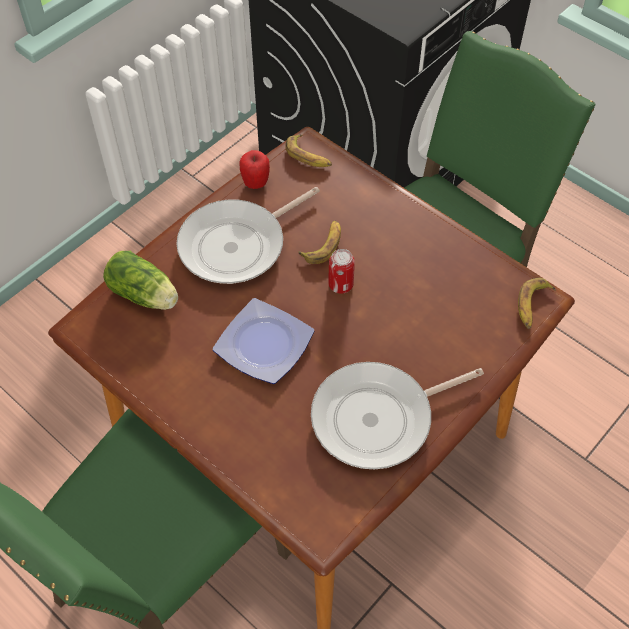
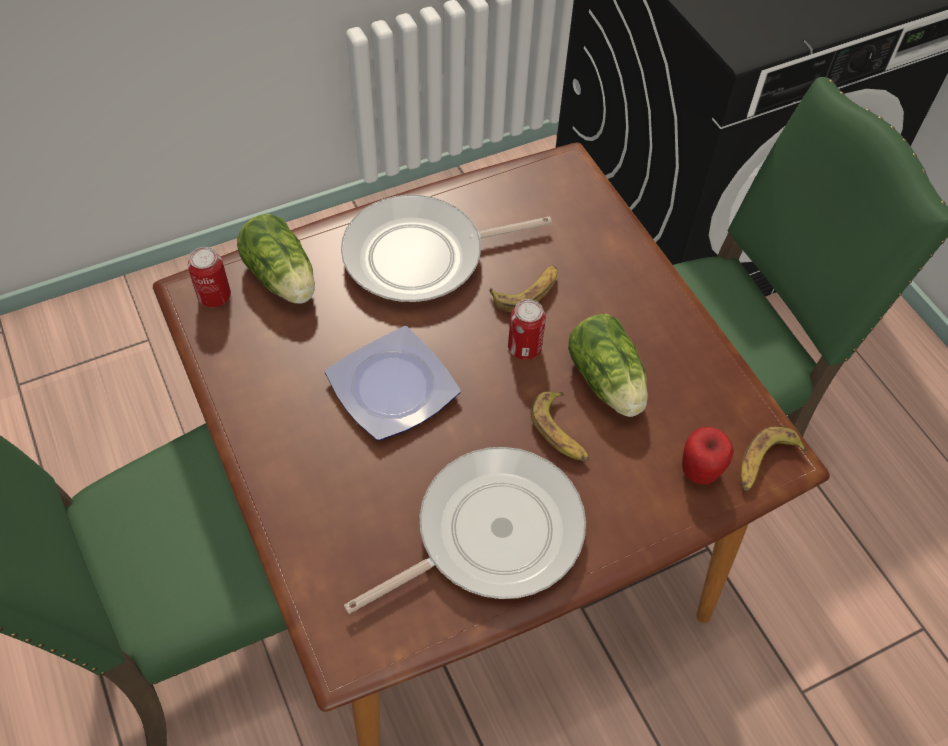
camera: 20 degrees right, 0 degrees up
apple [240,150,270,189] -> apple moved to [682,427,734,484]
banana [285,134,332,167] -> banana moved to [531,392,589,461]
frying pan [311,362,484,469] -> frying pan turned 150 degrees clockwise [344,447,586,614]
none -> can [188,247,231,307]
none -> lettuce [568,314,648,417]

